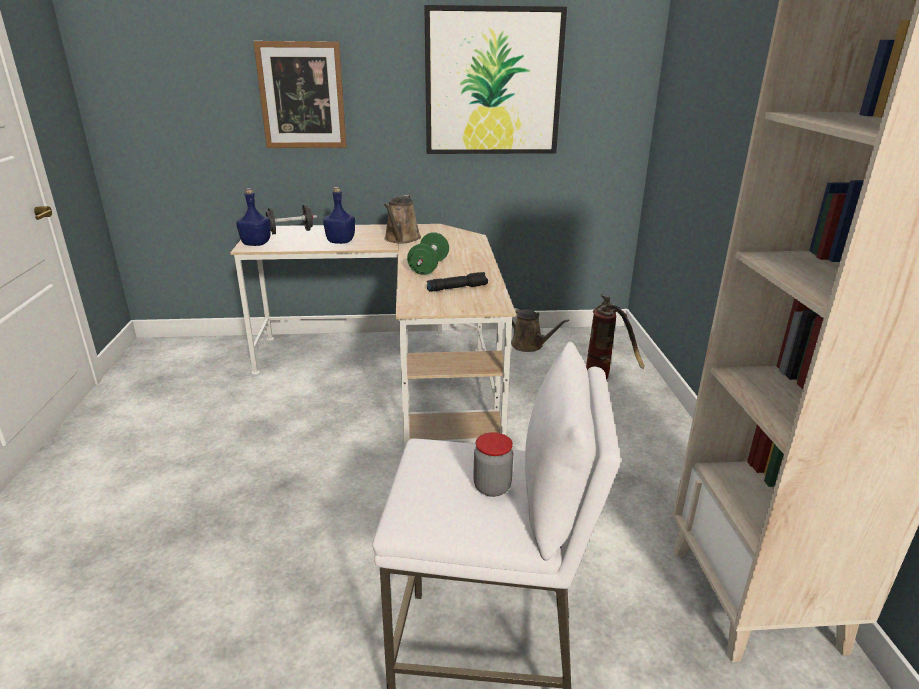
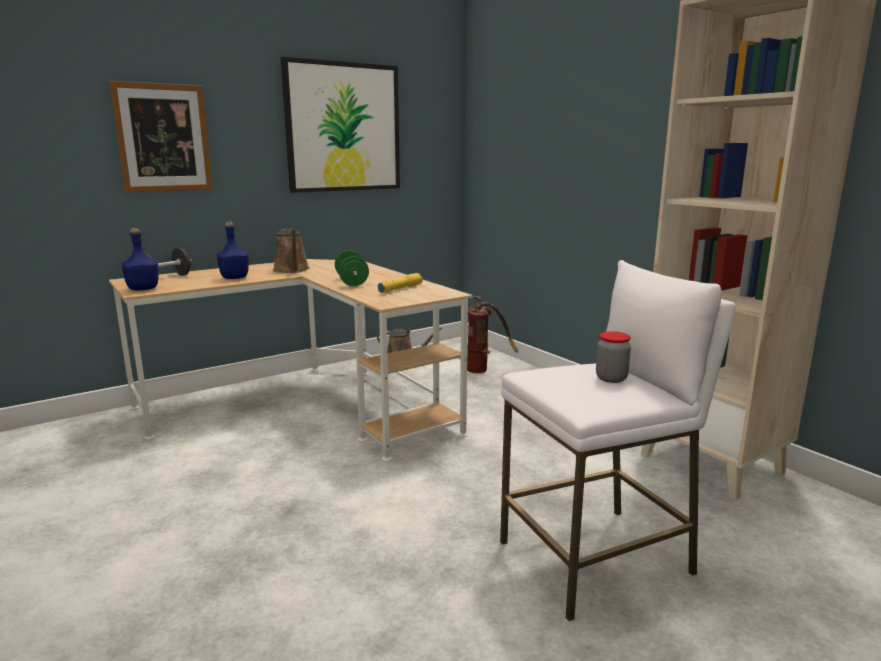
camera: 30 degrees left, 10 degrees down
black flashlight [427,272,488,292] -> yellow flashlight [378,273,423,293]

